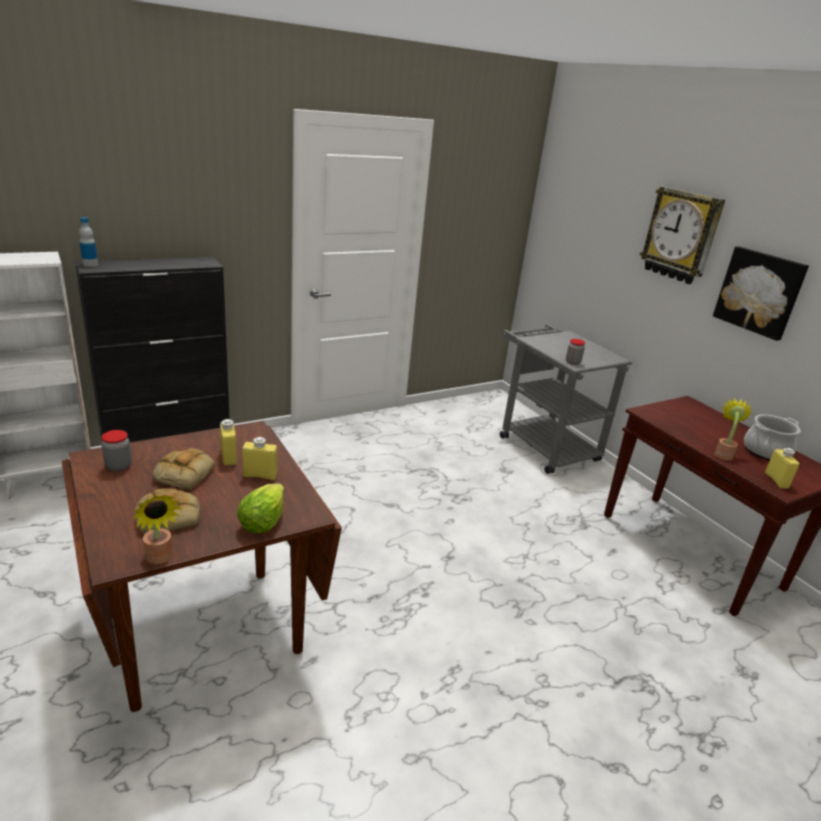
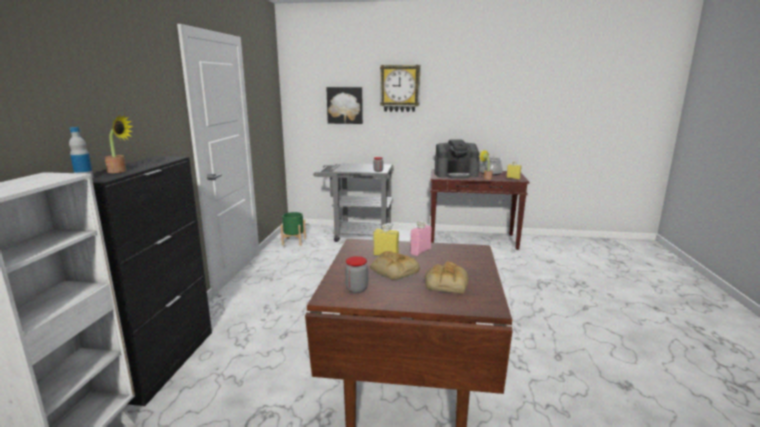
camera: 50 degrees left, 10 degrees down
potted plant [133,495,182,564] -> potted plant moved to [104,115,133,173]
lettuce [237,483,284,533] -> none
yellow bottle [242,437,277,480] -> pink bottle [410,221,432,256]
picture [713,246,809,341] -> picture moved to [326,87,363,124]
none -> green planter [281,212,306,246]
none -> coffee machine [434,139,480,178]

